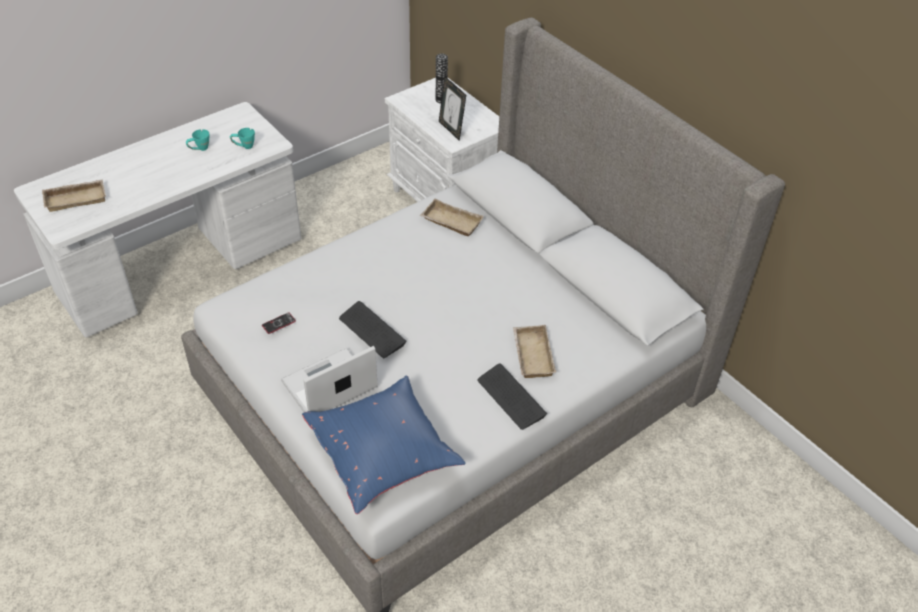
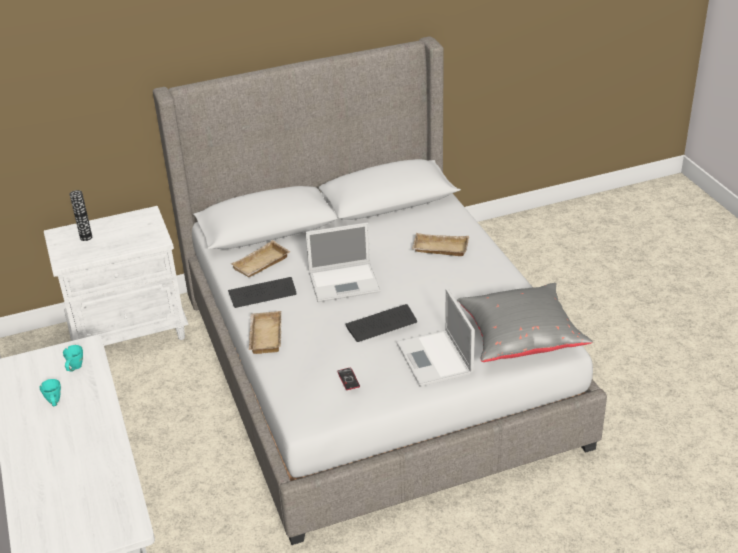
camera: 70 degrees left, 10 degrees down
beige tray [42,179,106,212] -> beige tray moved to [249,311,281,354]
blue pillow [302,376,466,514] -> grey pillow [457,283,593,362]
picture frame [439,76,466,141] -> none
keyboard [477,363,547,430] -> keyboard moved to [228,277,297,308]
none -> laptop [305,222,381,302]

